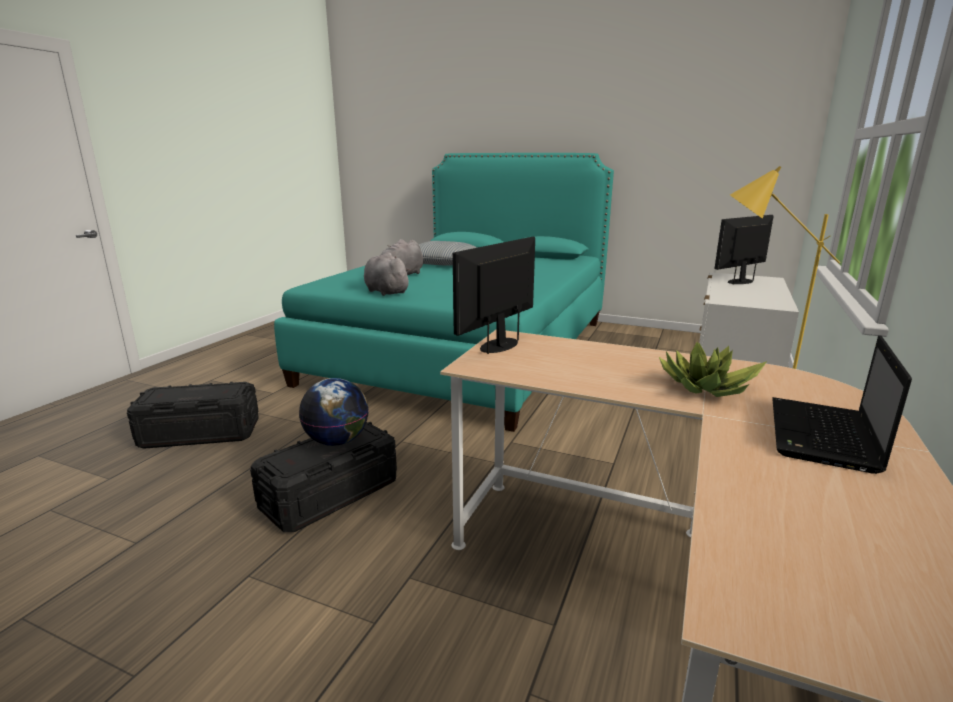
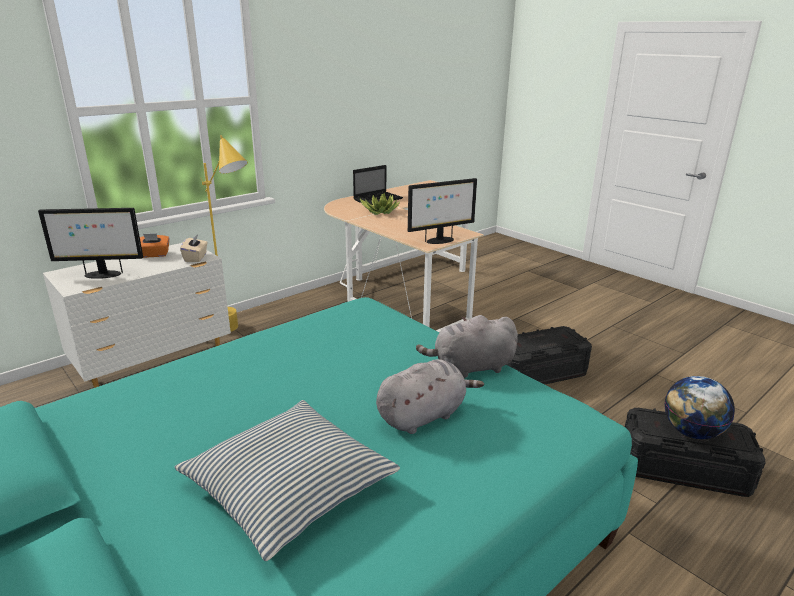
camera: 155 degrees left, 5 degrees up
globe [299,378,369,446] -> globe moved to [665,376,735,439]
grey plush toy [364,252,411,296] -> grey plush toy turned 90 degrees clockwise [416,315,518,378]
none -> orange tissue box [140,234,170,258]
none -> beige tissue box [180,234,208,262]

